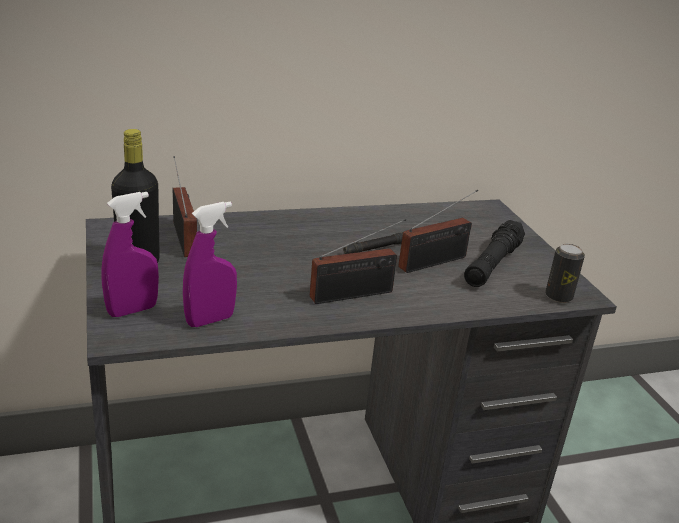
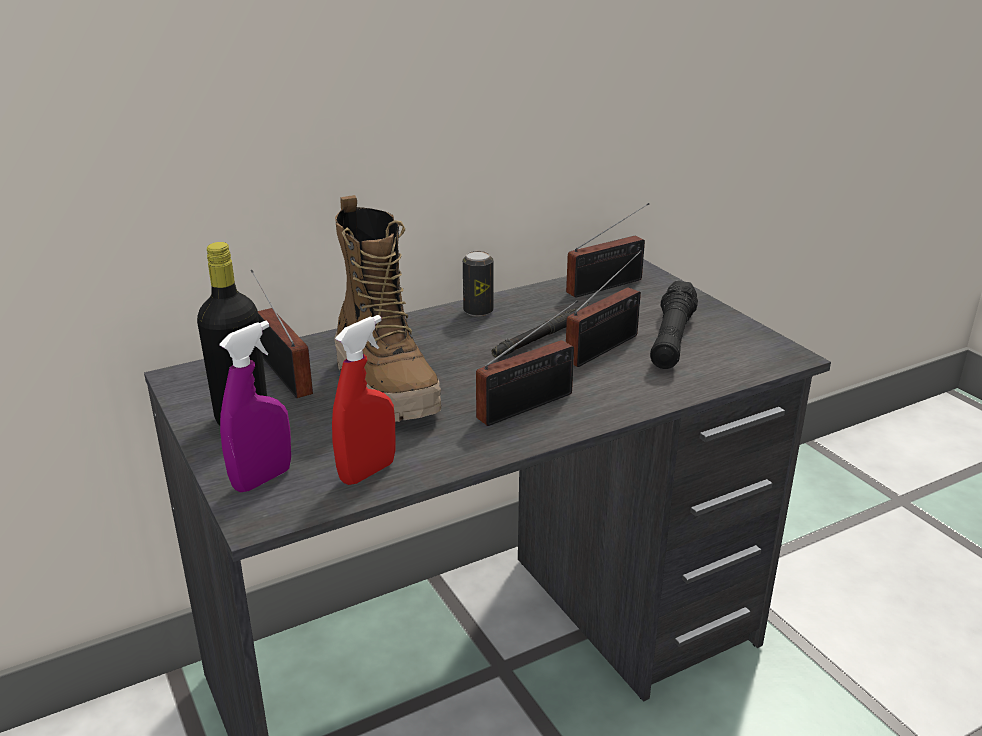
camera: 10 degrees left, 0 degrees up
purple spray bottle [183,202,237,327] -> red spray bottle [332,315,395,485]
can [545,244,585,303] -> can moved to [463,251,494,317]
none -> boot [334,195,441,422]
none -> radio [566,203,649,298]

